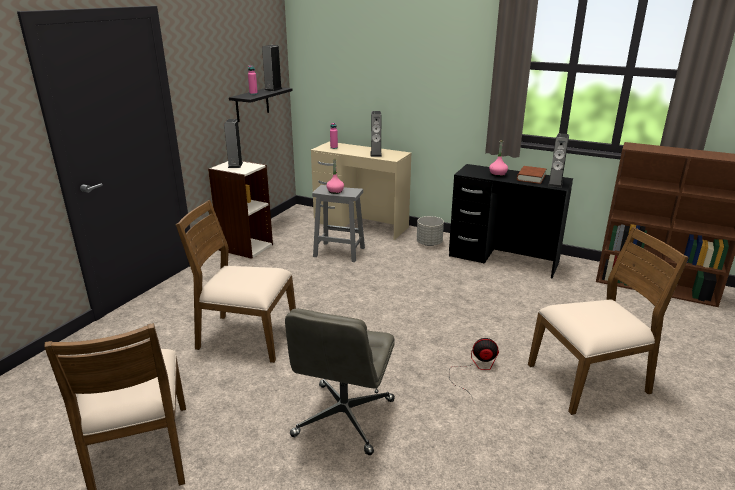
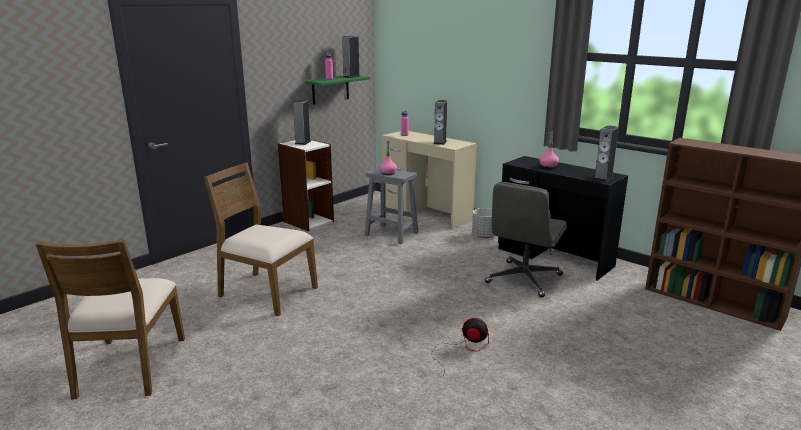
camera: 15 degrees right, 5 degrees down
black shelf [229,87,293,122] -> green shelf [305,76,370,105]
grey office chair [285,309,395,455] -> grey office chair moved to [485,182,567,298]
brown book [517,166,546,184] -> none
brown chair [528,227,689,415] -> none

